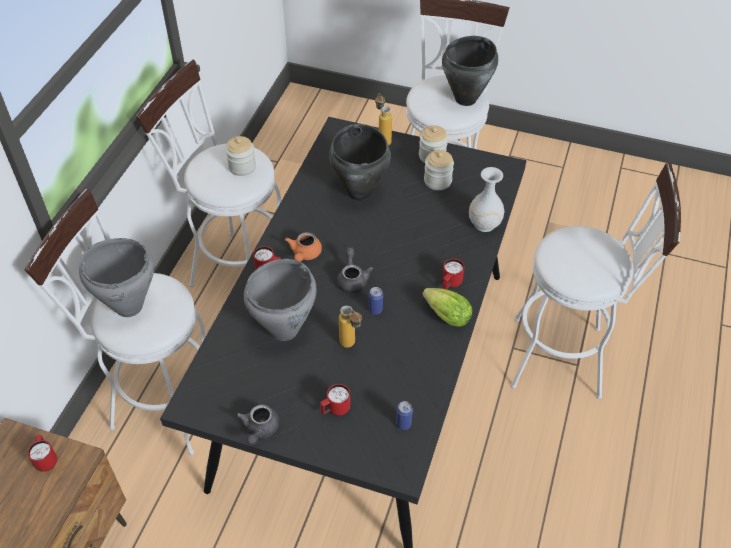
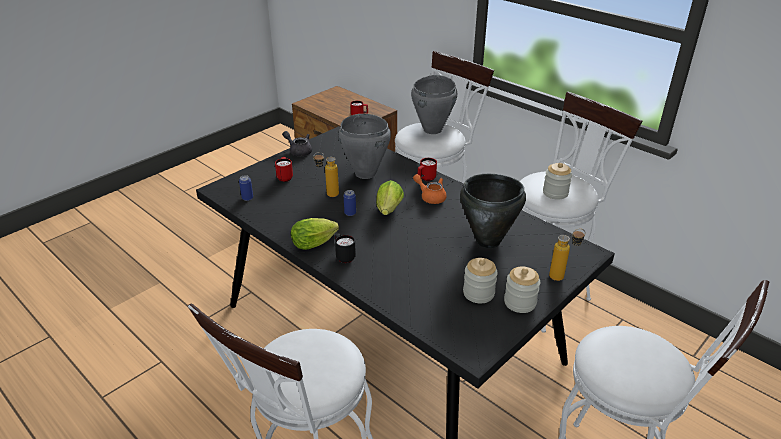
camera: 115 degrees right, 15 degrees down
grey teapot [337,247,374,293] -> lettuce [376,180,404,215]
black cooking pot [442,36,498,106] -> none
red mug [442,259,465,289] -> black mug [335,233,356,263]
white vase [469,167,504,232] -> none

